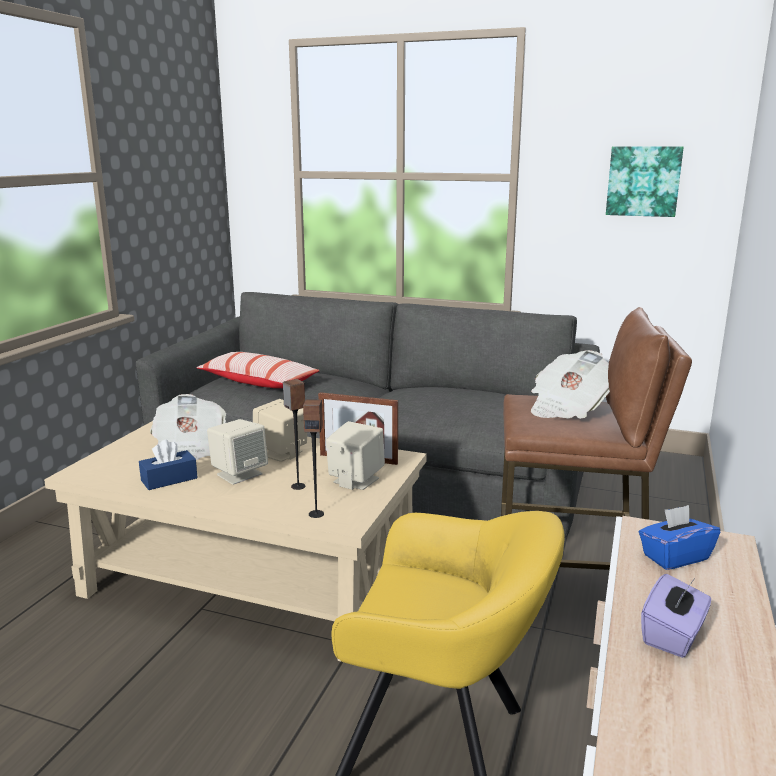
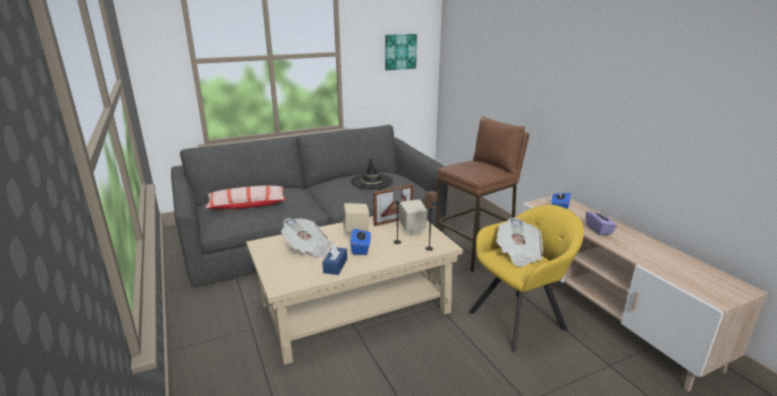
camera: 45 degrees left, 5 degrees up
beige speaker [207,419,268,485] -> blue tissue box [350,228,371,255]
newspaper [531,350,610,419] -> newspaper moved to [496,218,543,267]
none -> black hat [351,158,393,189]

